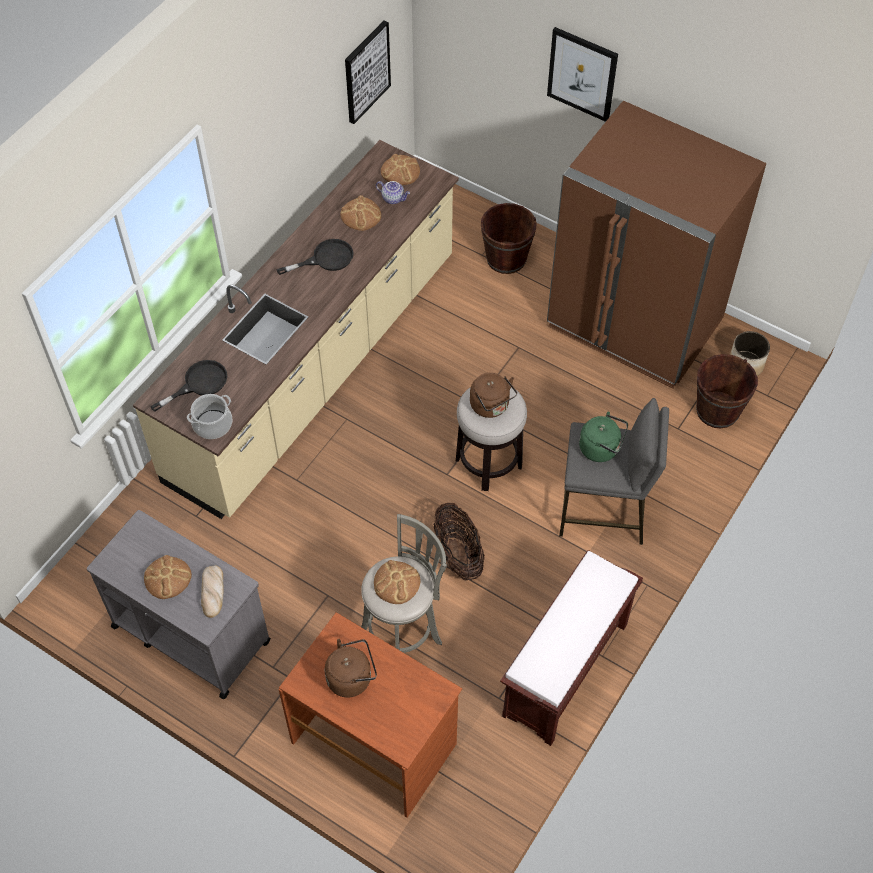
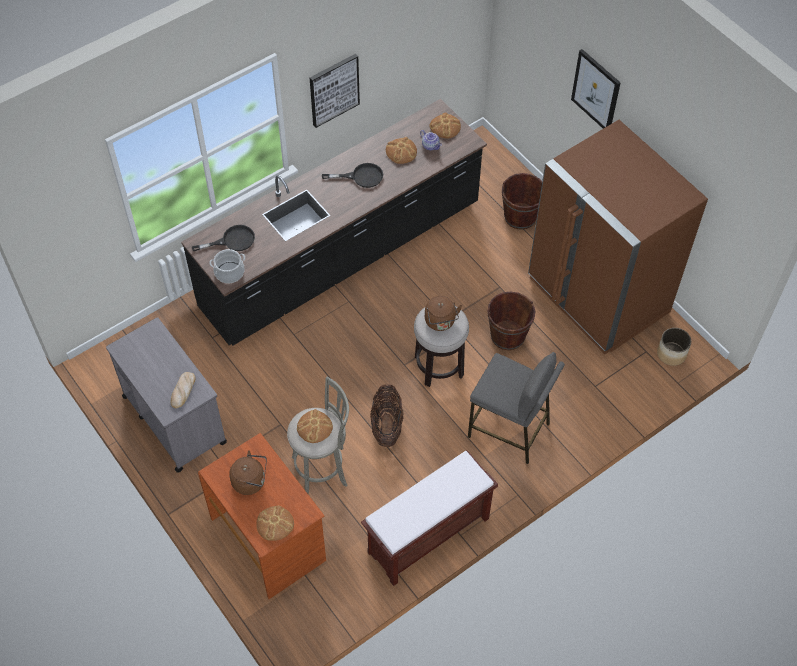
camera: 20 degrees right, 0 degrees up
beige counter [133,140,459,519] -> black counter [181,99,487,345]
bread [144,555,192,599] -> bread moved to [256,506,294,541]
picture [345,21,391,124] -> picture moved to [310,54,360,128]
green kettle [579,411,628,462] -> none
brown bucket [696,354,758,428] -> brown bucket moved to [488,291,536,350]

